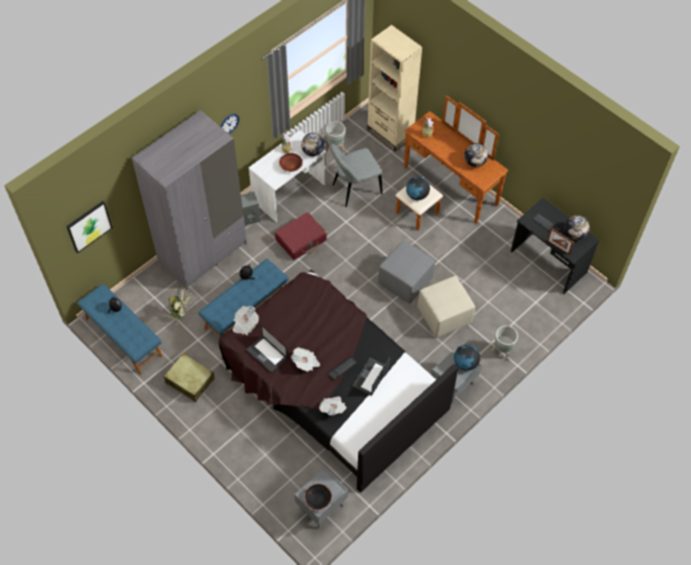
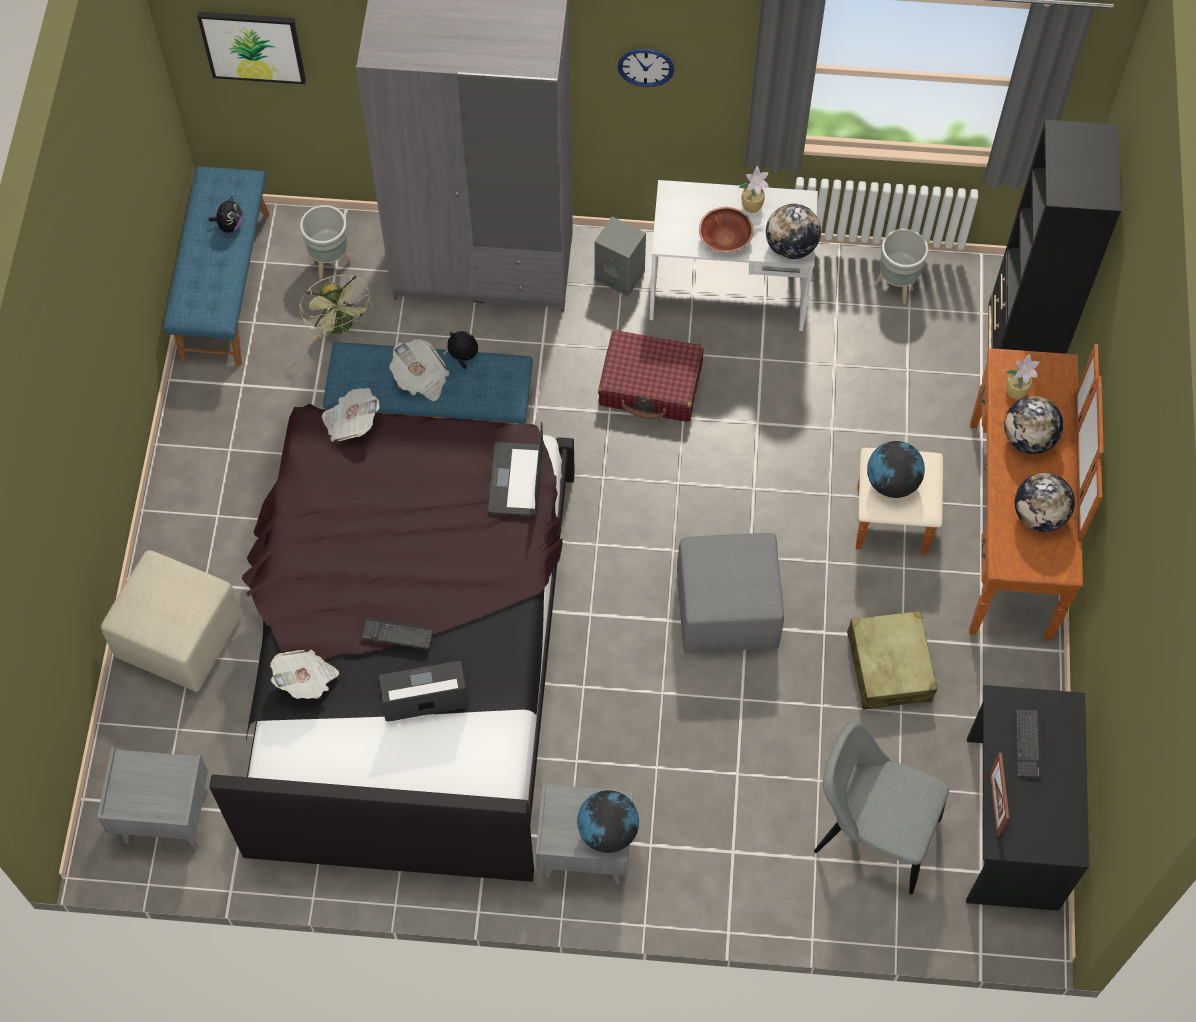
camera: 50 degrees right, 5 degrees up
beige suitcase [164,353,215,402] -> beige suitcase moved to [847,611,937,710]
laptop [247,325,287,372] -> laptop moved to [488,422,543,516]
newspaper [291,347,320,372] -> newspaper moved to [389,339,450,401]
black bowl [304,483,332,510] -> none
grey chair [330,144,382,207] -> grey chair moved to [814,721,949,894]
beige bookcase [367,25,422,152] -> black bookcase [989,120,1121,354]
beige ottoman [417,276,475,338] -> beige ottoman moved to [101,550,242,692]
grey planter [492,326,518,360] -> grey planter moved to [300,205,353,280]
globe [565,215,590,240] -> globe moved to [1004,396,1063,454]

